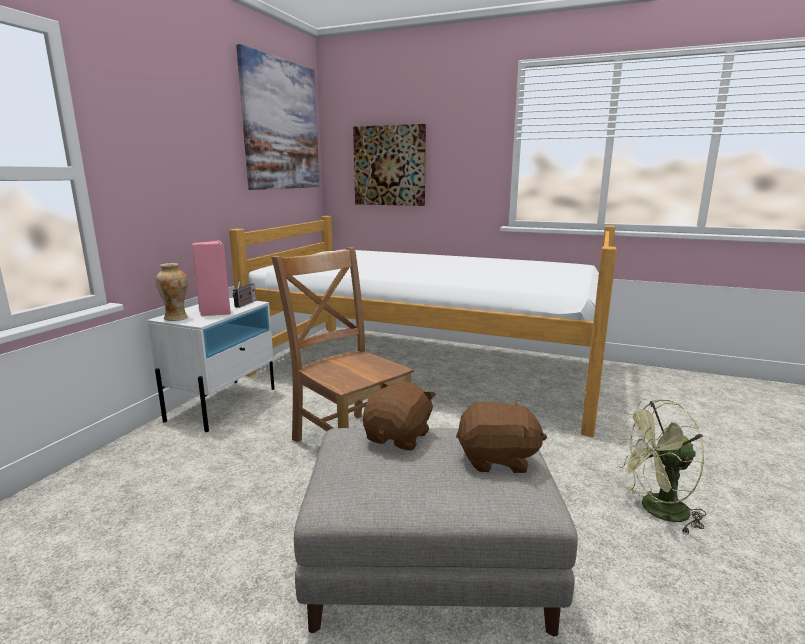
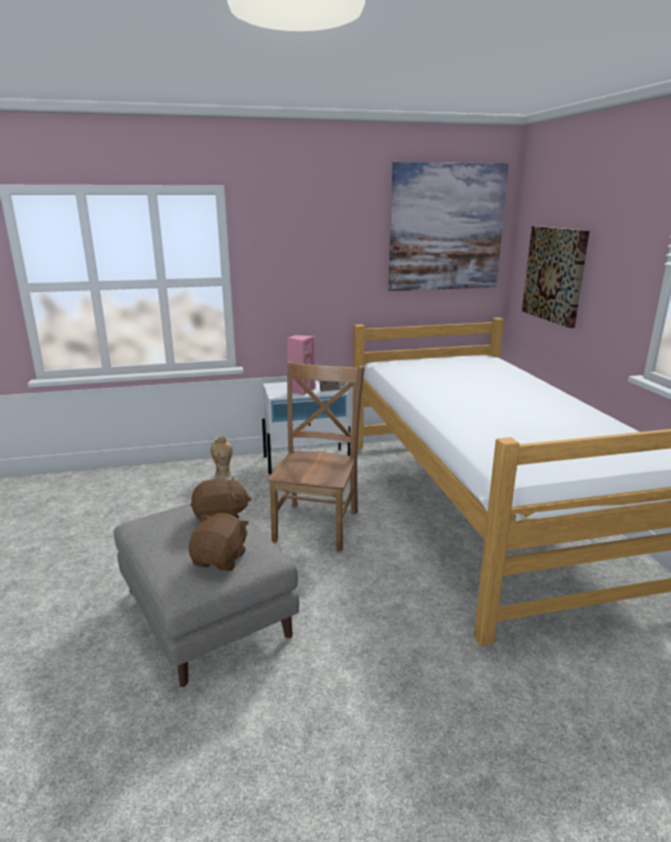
camera: 55 degrees right, 5 degrees up
vase [155,263,188,321] -> vase moved to [210,436,233,479]
brown plush toy [456,400,547,473] -> brown plush toy turned 135 degrees counterclockwise [189,513,249,571]
green fan [616,399,706,535] -> none

